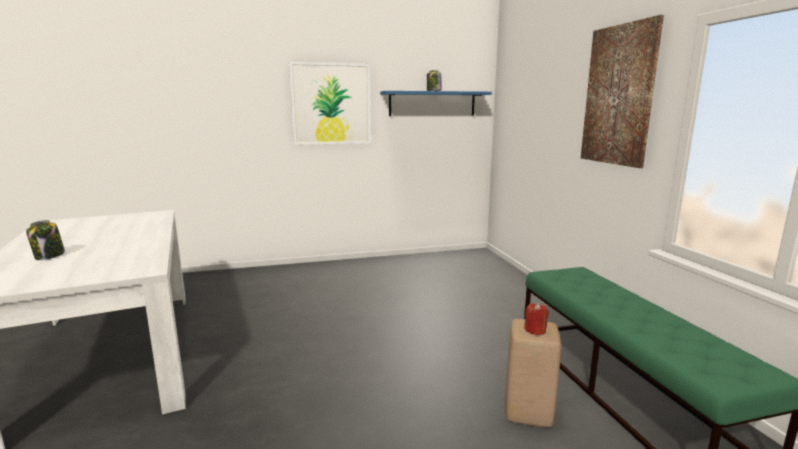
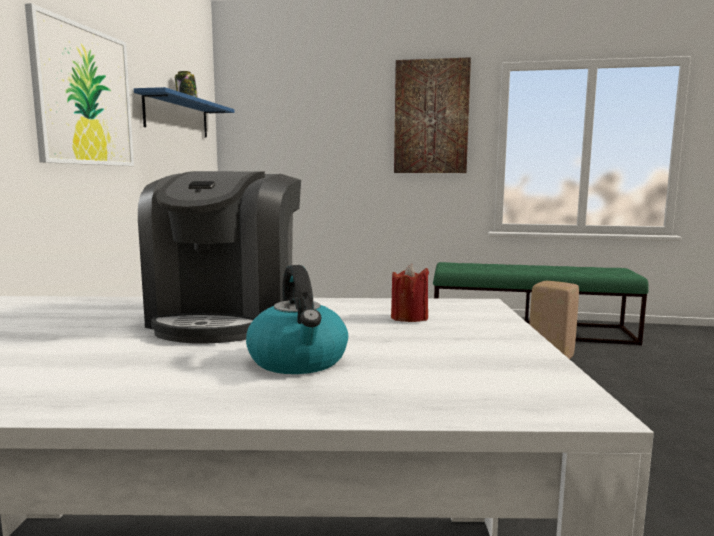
camera: 65 degrees left, 5 degrees down
jar [26,220,65,260] -> kettle [246,265,348,374]
red candle [524,303,549,335] -> red candle moved to [391,264,429,322]
none -> coffee machine [138,171,301,343]

